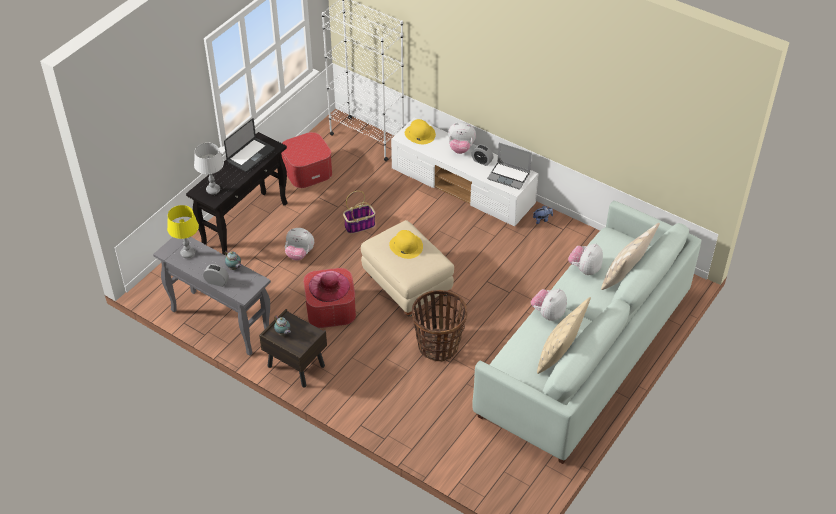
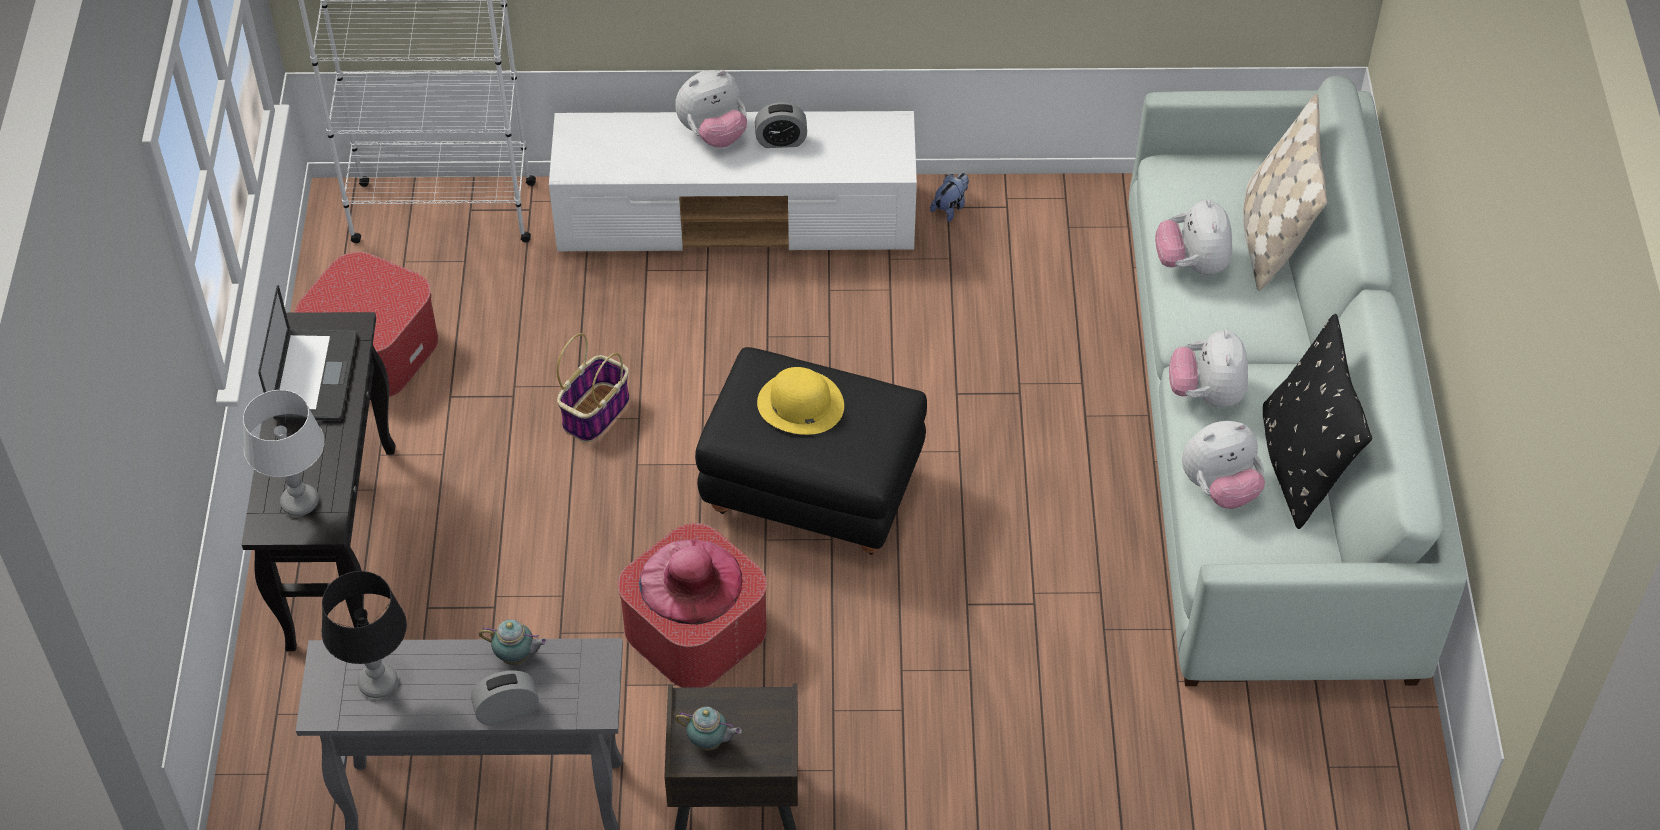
camera: 35 degrees left, 5 degrees up
yellow table lamp [167,205,199,258] -> black table lamp [322,571,407,698]
plush toy [285,228,314,261] -> plush toy moved to [1182,421,1265,509]
beige ottoman [361,220,454,317] -> black ottoman [695,347,927,555]
yellow hat [405,119,436,144] -> none
basket [412,290,467,362] -> none
laptop [487,143,532,190] -> none
beige pillow [537,297,591,374] -> black pillow [1263,314,1372,529]

